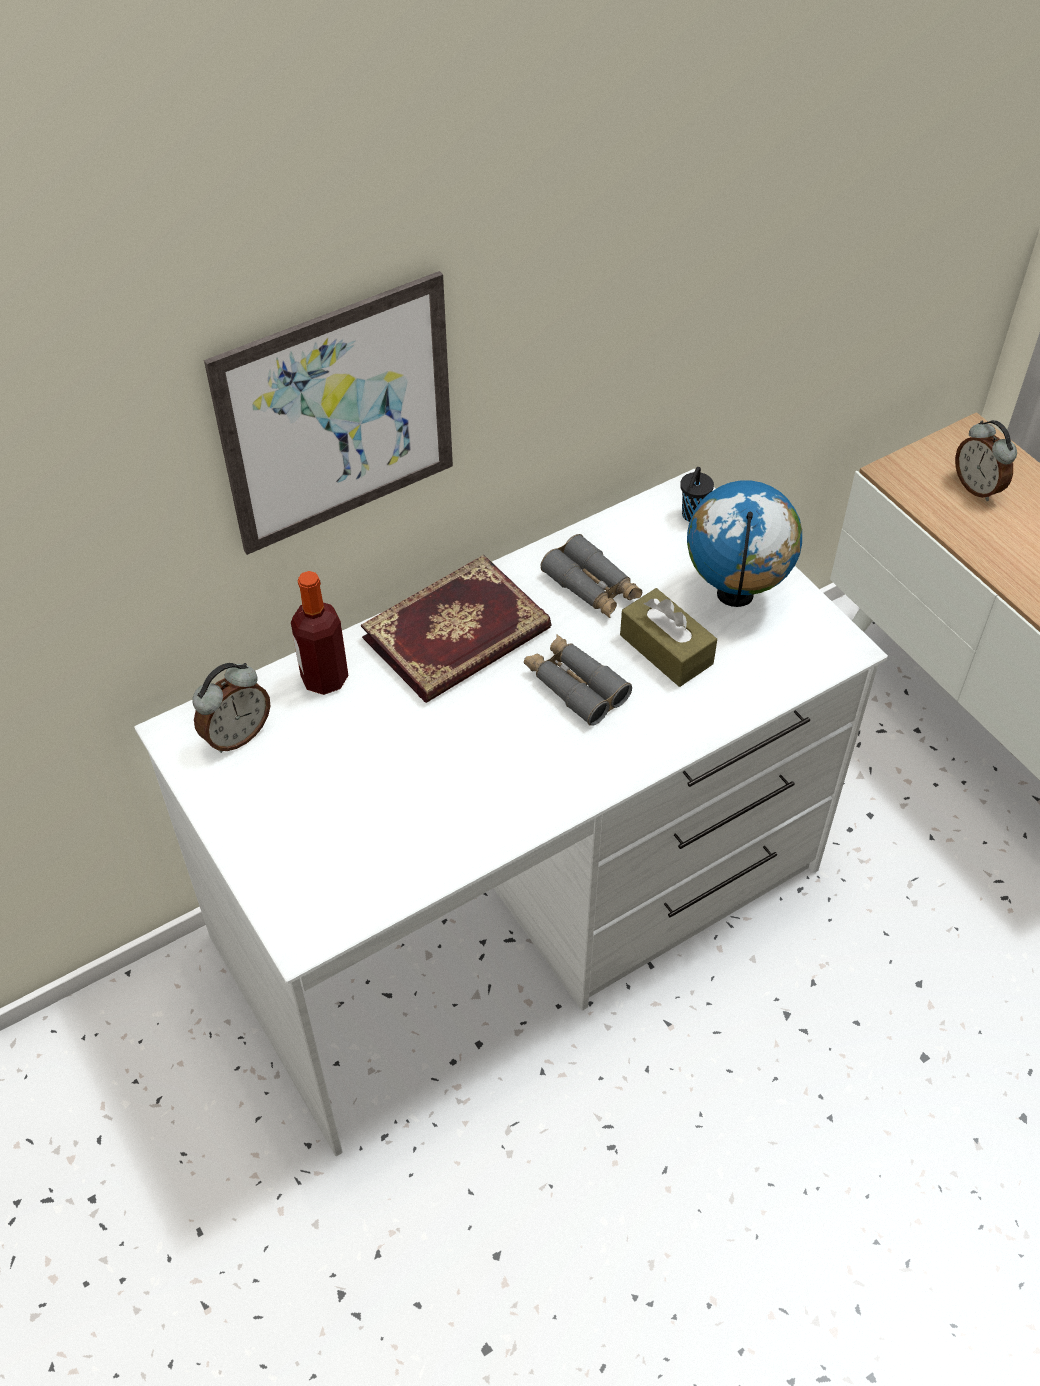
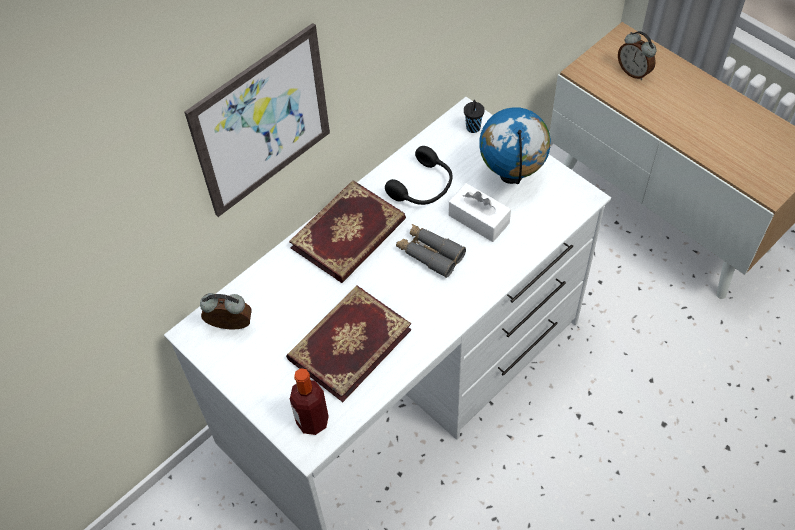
camera: 10 degrees left, 5 degrees up
alarm clock [192,663,270,753] -> alarm clock turned 120 degrees counterclockwise [200,293,252,329]
bottle [291,571,349,695] -> bottle moved to [290,368,329,435]
grey binoculars [541,534,642,618] -> black headphones [385,146,452,205]
brown tissue box [620,588,717,687] -> white tissue box [449,183,511,242]
none -> book [286,285,411,402]

